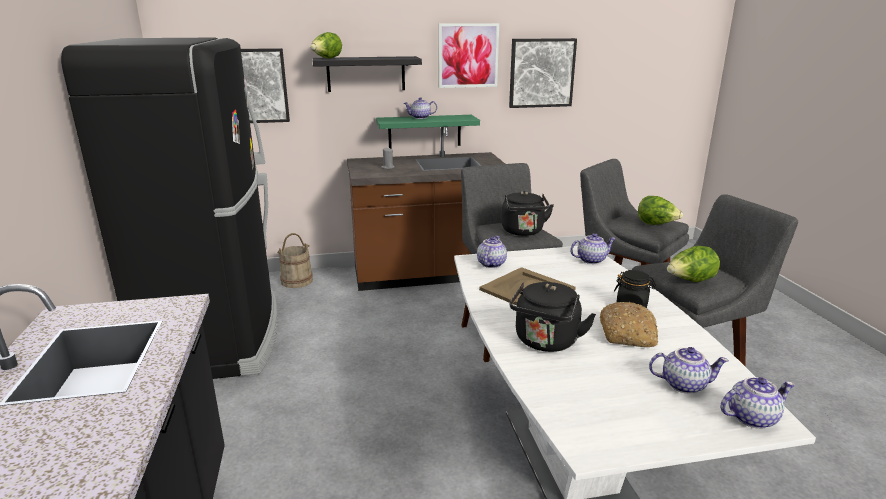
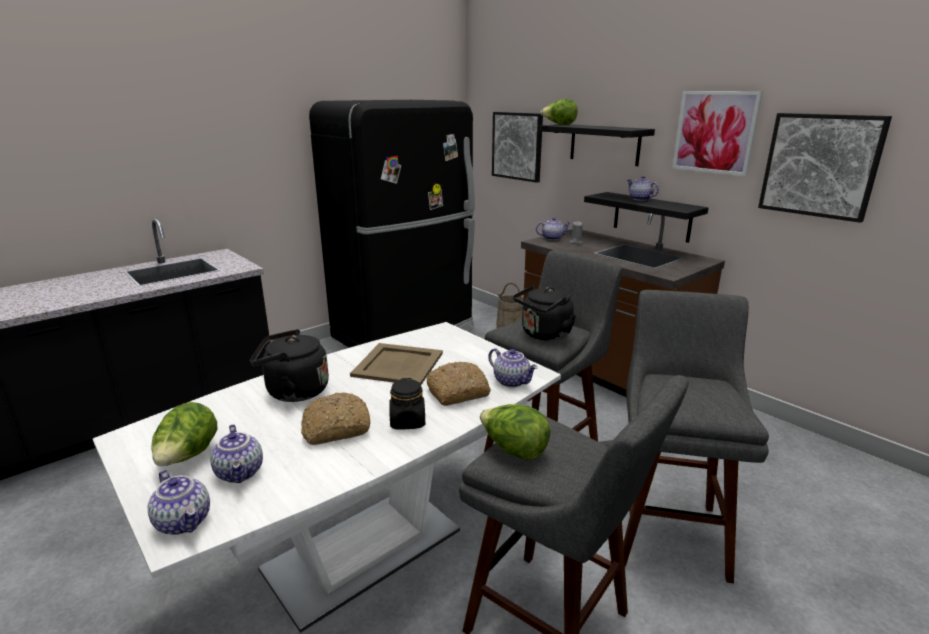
camera: 60 degrees right, 0 degrees up
green shelf [376,115,480,149] -> black shelf [584,192,709,243]
teapot [477,236,507,268] -> teapot moved to [536,217,571,240]
lettuce [638,196,683,225] -> lettuce moved to [151,402,217,466]
none -> bread [426,362,491,406]

